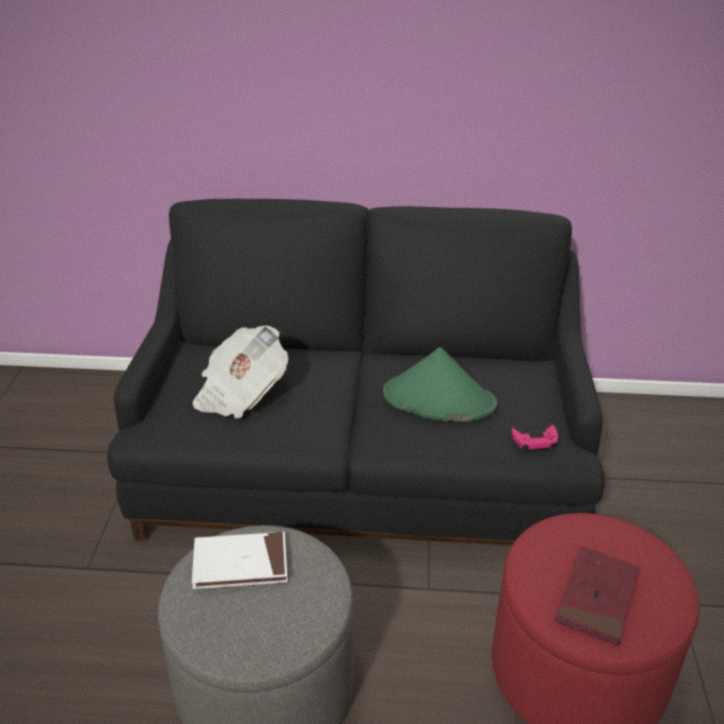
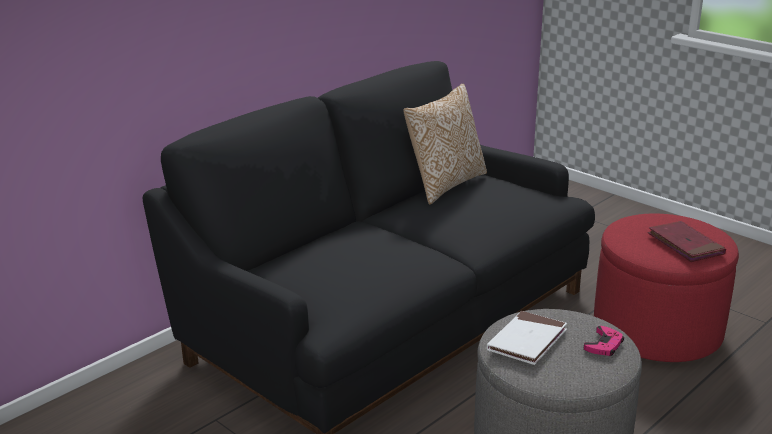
camera: 50 degrees left, 10 degrees down
newspaper [192,326,288,418] -> none
green hat [383,347,497,421] -> none
pink game controller [511,424,558,450] -> pink game controller moved to [584,326,624,356]
none -> pillow [403,84,487,204]

